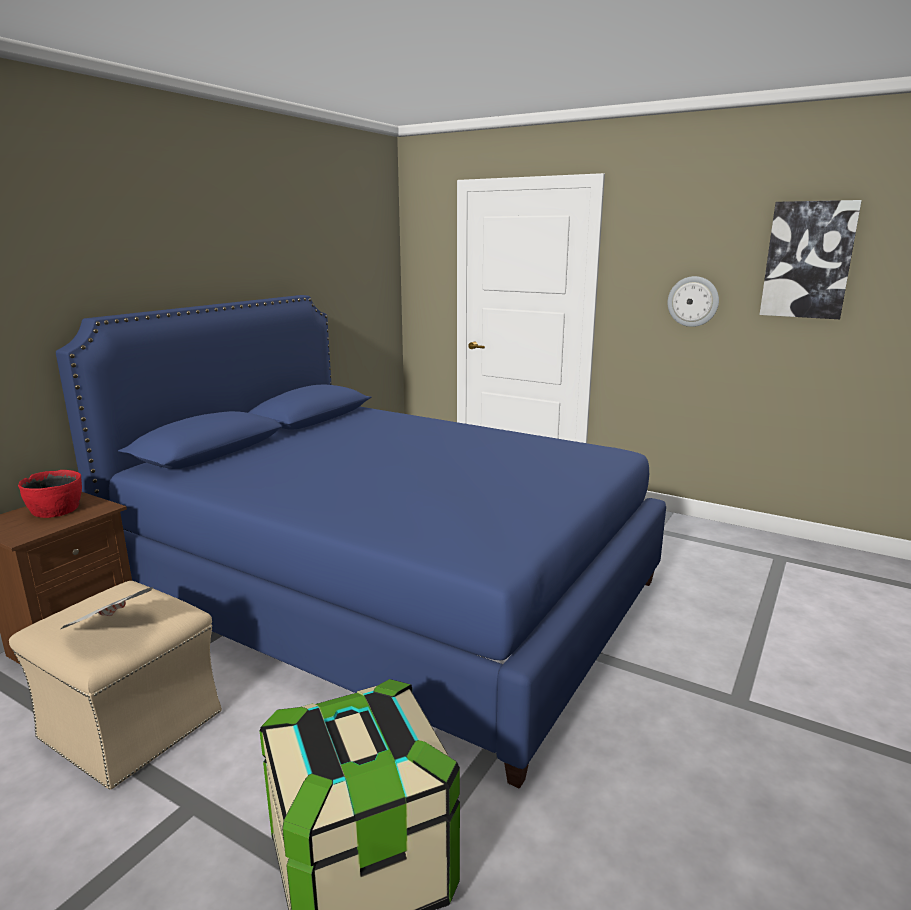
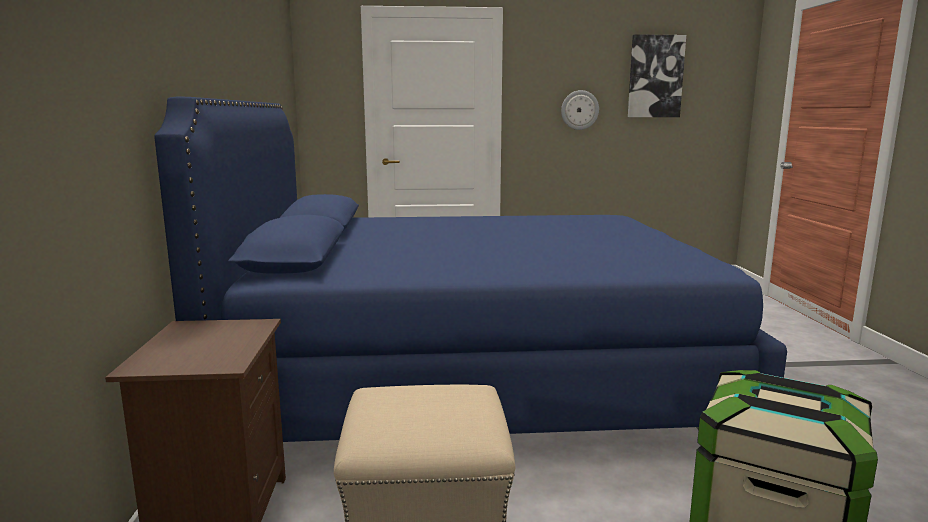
camera: 35 degrees left, 5 degrees down
red bowl [18,470,82,518] -> none
newspaper [61,587,153,629] -> none

